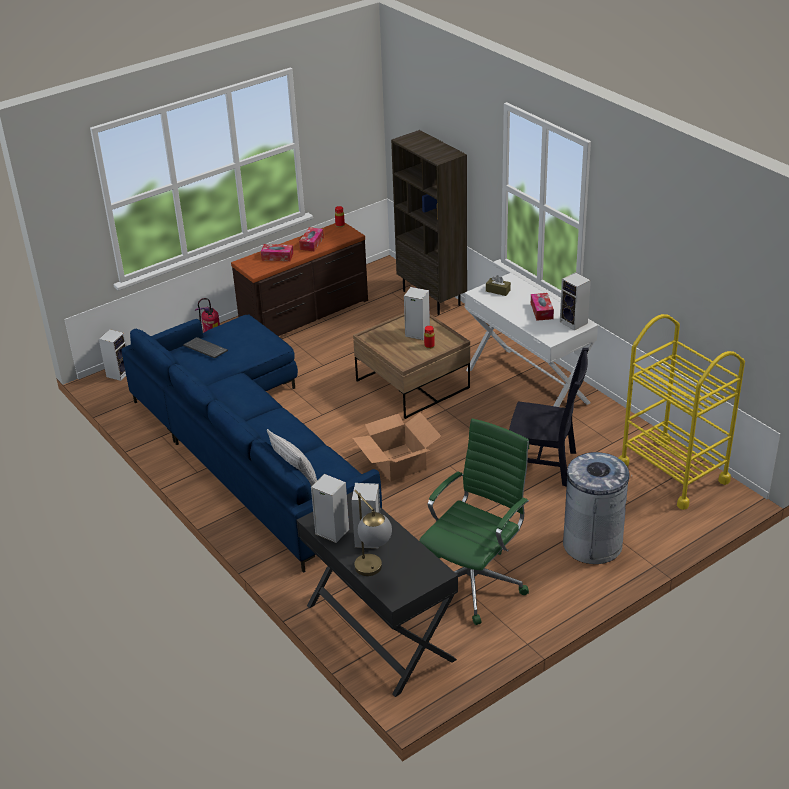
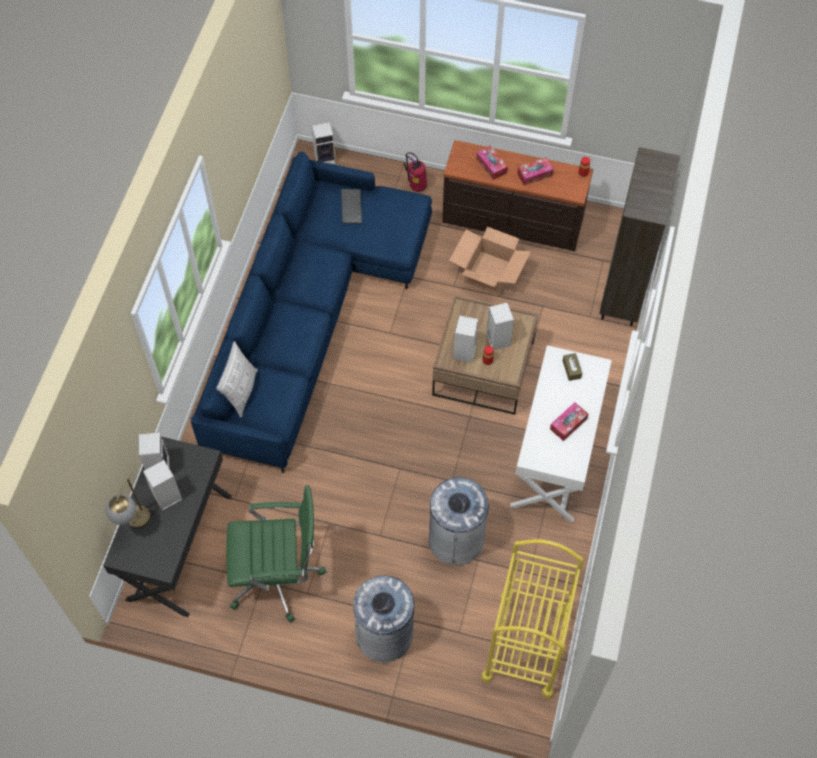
camera: 50 degrees right, 25 degrees up
cardboard box [352,412,441,482] -> cardboard box moved to [449,227,531,295]
black chair [509,348,589,487] -> grey trash can [429,478,491,565]
speaker [560,272,591,330] -> speaker moved to [453,315,478,363]

